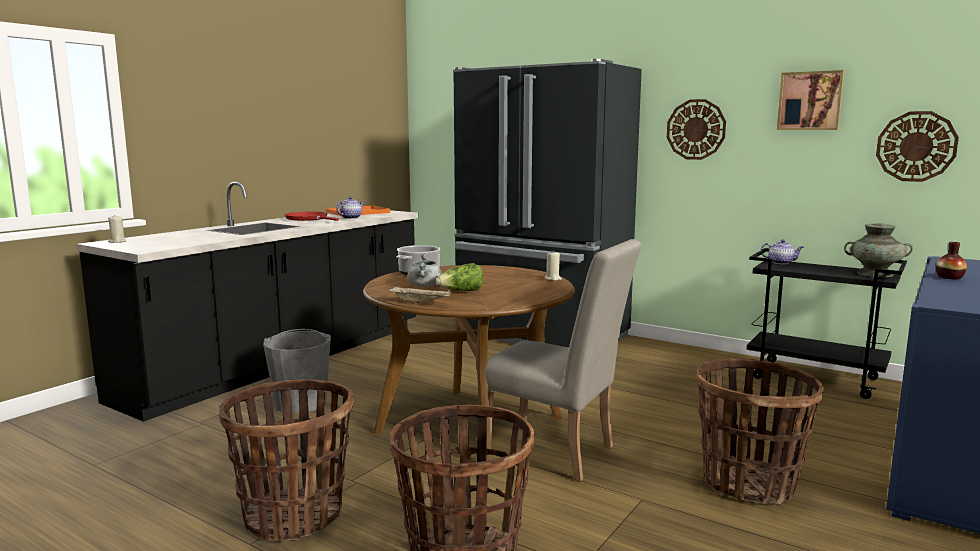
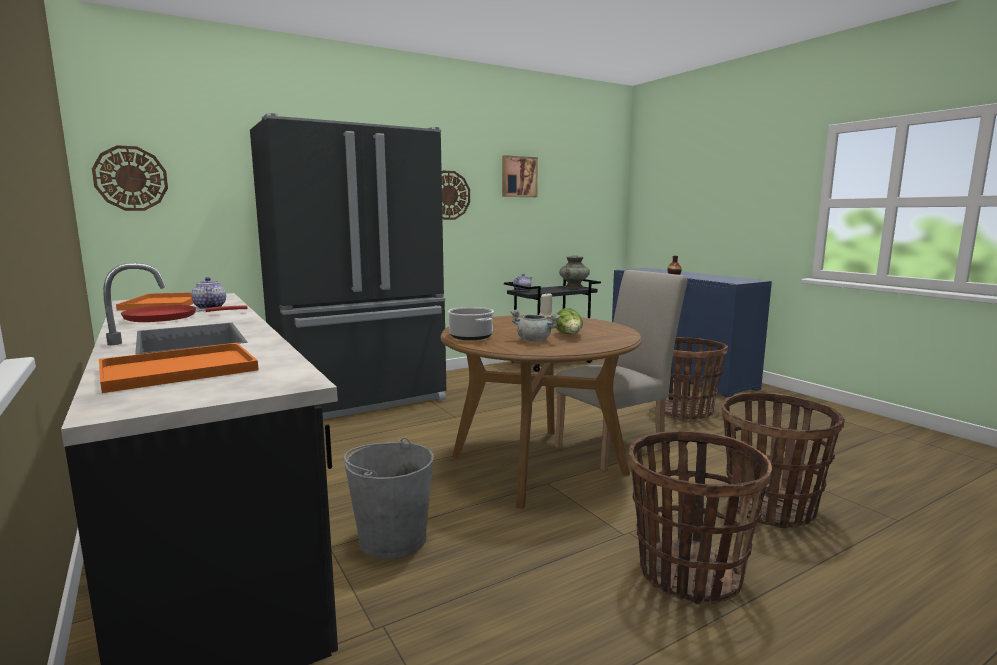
camera: 65 degrees left, 0 degrees up
beige candle [108,216,126,243] -> none
beige tray [389,287,451,304] -> none
wall clock [876,111,959,182] -> wall clock moved to [92,145,168,211]
none -> orange tray [99,343,259,393]

